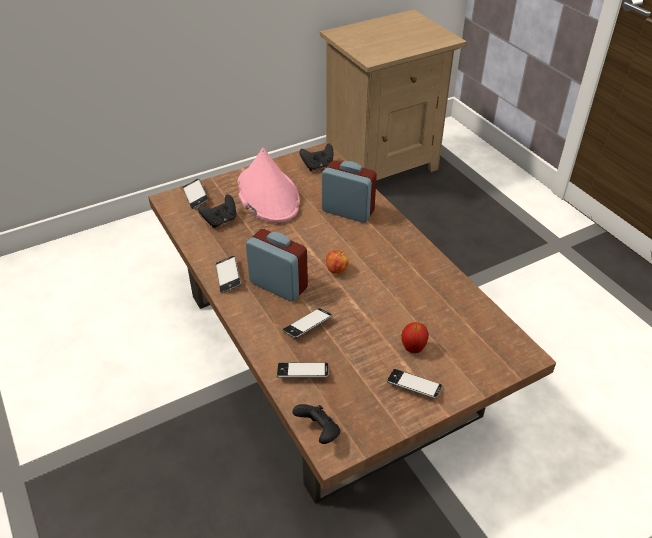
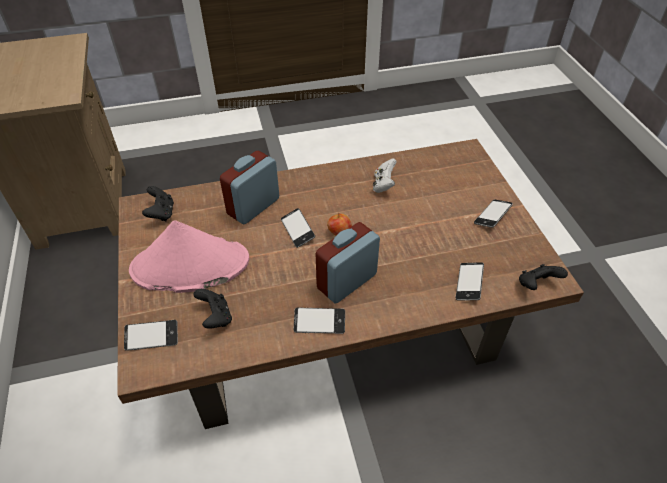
camera: 75 degrees left, 5 degrees up
phone [283,308,332,338] -> phone moved to [281,208,315,248]
apple [401,322,429,353] -> none
none -> white game controller [373,159,396,193]

